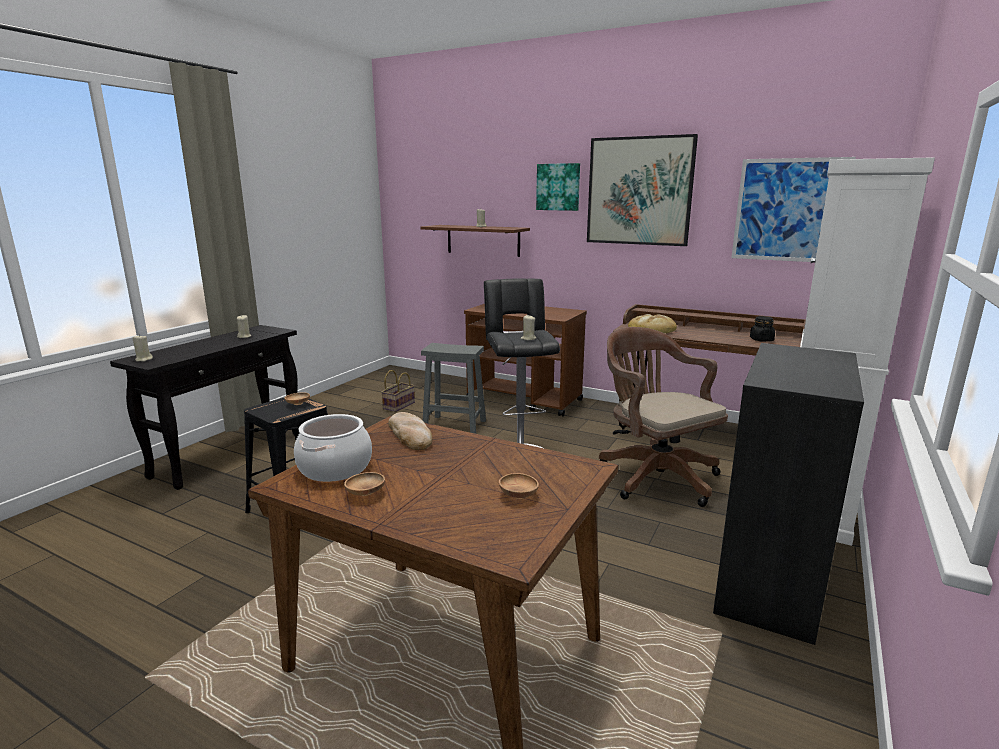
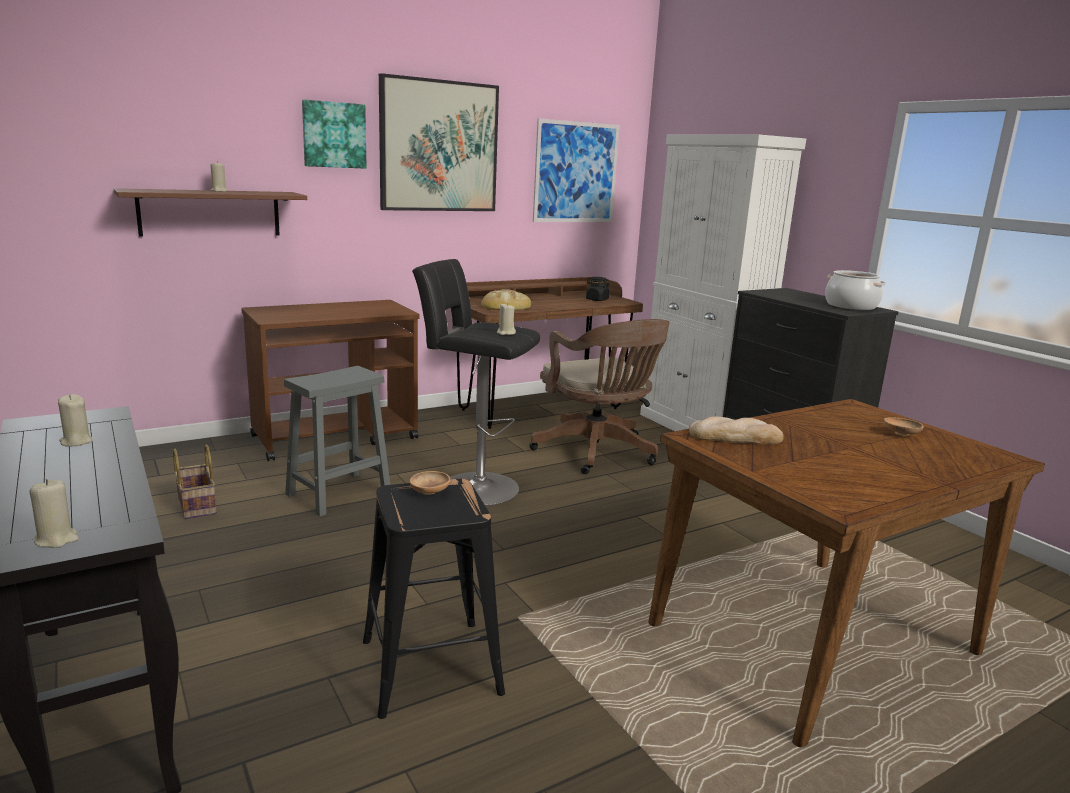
camera: 60 degrees left, 0 degrees up
cooking pot [294,414,372,482] -> cooking pot moved to [825,270,886,310]
brown bowl [344,472,385,496] -> none
brown office chair [599,327,728,507] -> brown office chair turned 120 degrees counterclockwise [529,319,669,474]

